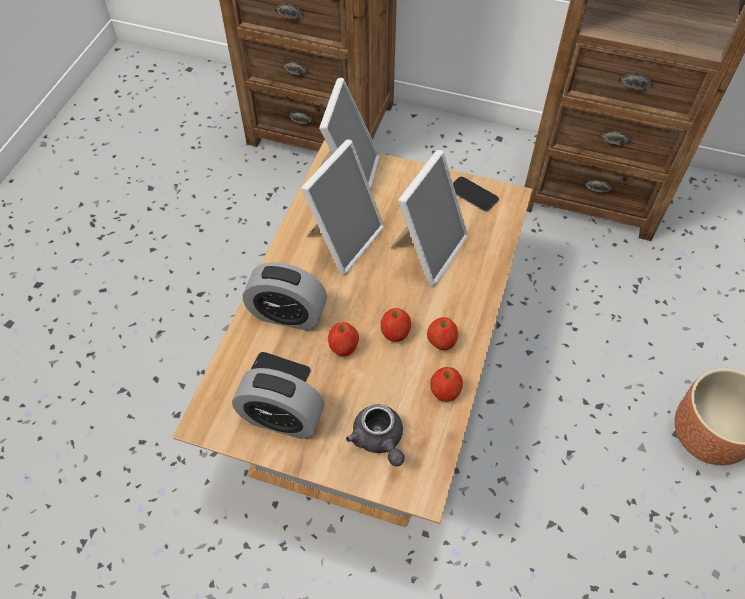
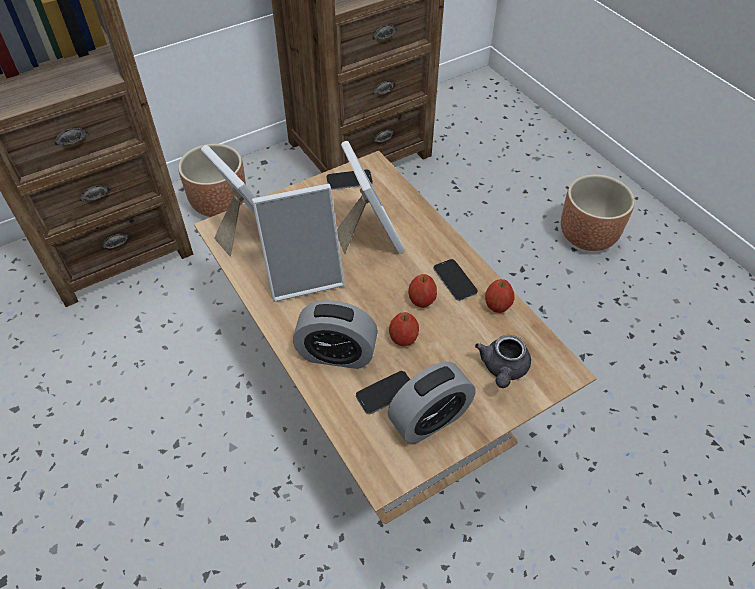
camera: 50 degrees left, 5 degrees down
alarm clock [243,262,327,330] -> alarm clock turned 45 degrees clockwise [293,300,378,369]
picture frame [301,139,385,275] -> picture frame turned 90 degrees clockwise [252,184,345,302]
grey teapot [346,404,405,466] -> grey teapot turned 90 degrees clockwise [475,335,531,388]
apple [427,317,458,350] -> phone [433,259,478,301]
none -> brown planter [178,144,246,217]

